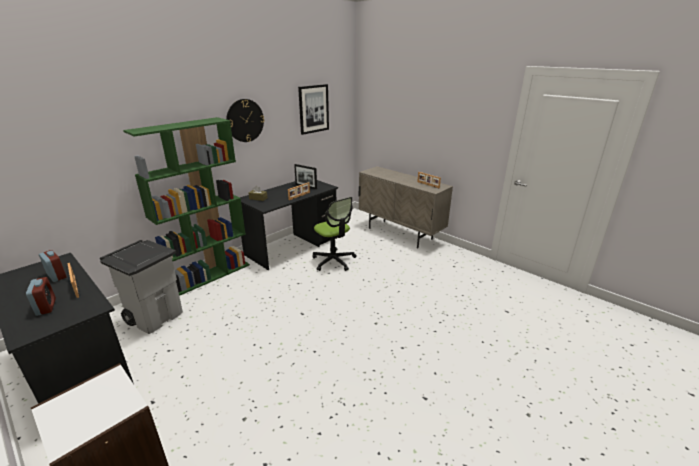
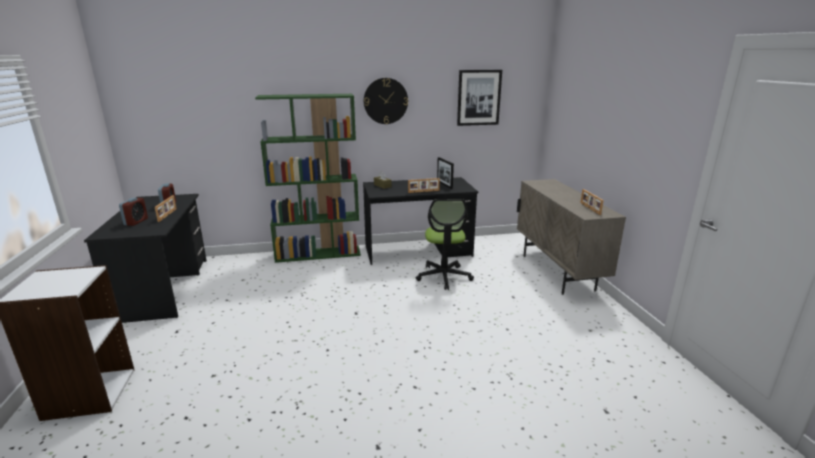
camera: 35 degrees right, 5 degrees down
grey trash can [100,240,183,334] -> none

